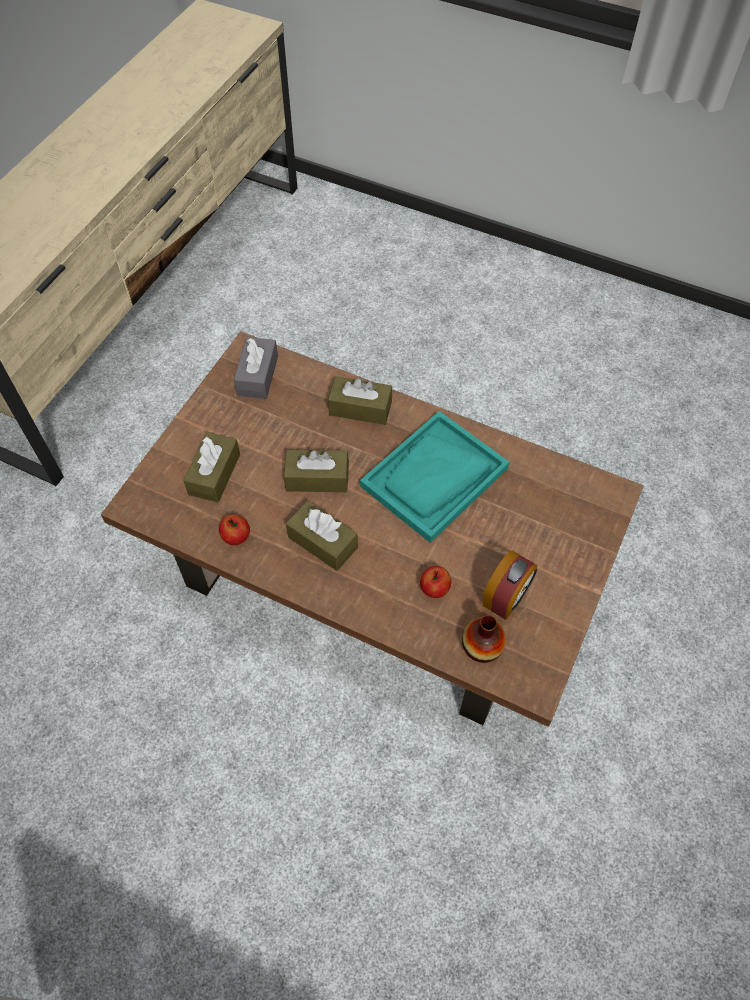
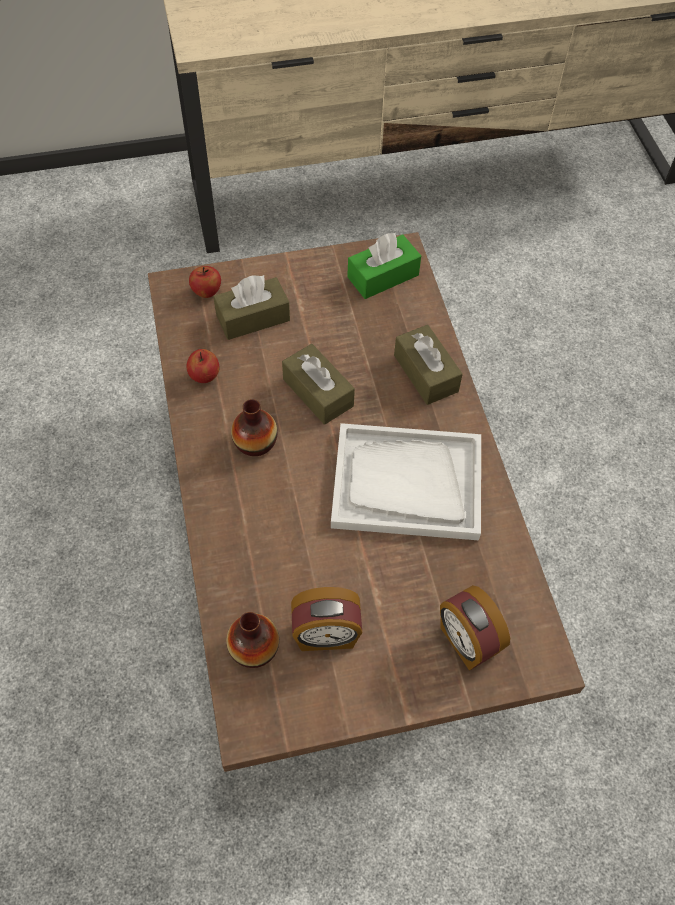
camera: 50 degrees right, 0 degrees up
grey tissue box [234,337,278,399] -> green tissue box [347,233,421,299]
brown tissue box [286,501,358,571] -> vase [231,399,278,456]
turquoise tray [360,411,509,543] -> white tray [331,423,481,540]
apple [420,566,451,598] -> apple moved to [189,266,221,298]
none -> alarm clock [440,585,510,671]

